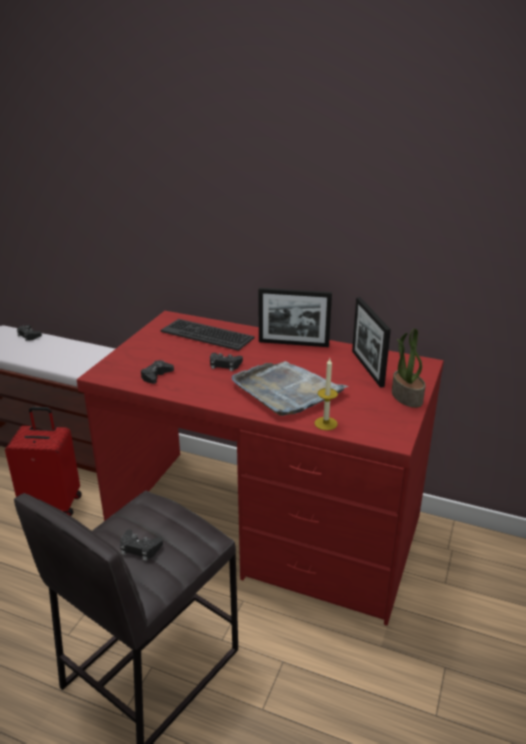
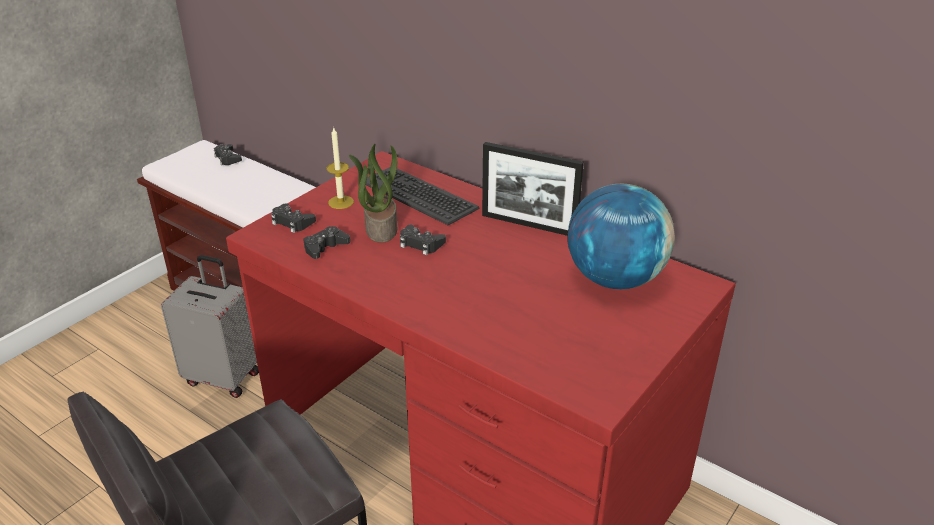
camera: 15 degrees right, 5 degrees up
red suitcase [5,407,82,516] -> grey suitcase [161,255,259,398]
black game controller [120,529,163,561] -> black game controller moved to [271,203,316,233]
grey tray [232,361,349,416] -> none
candle [314,358,338,430] -> candle moved to [326,128,354,209]
picture frame [352,297,391,388] -> globe [568,184,675,290]
potted plant [392,328,426,408] -> potted plant moved to [349,144,397,243]

